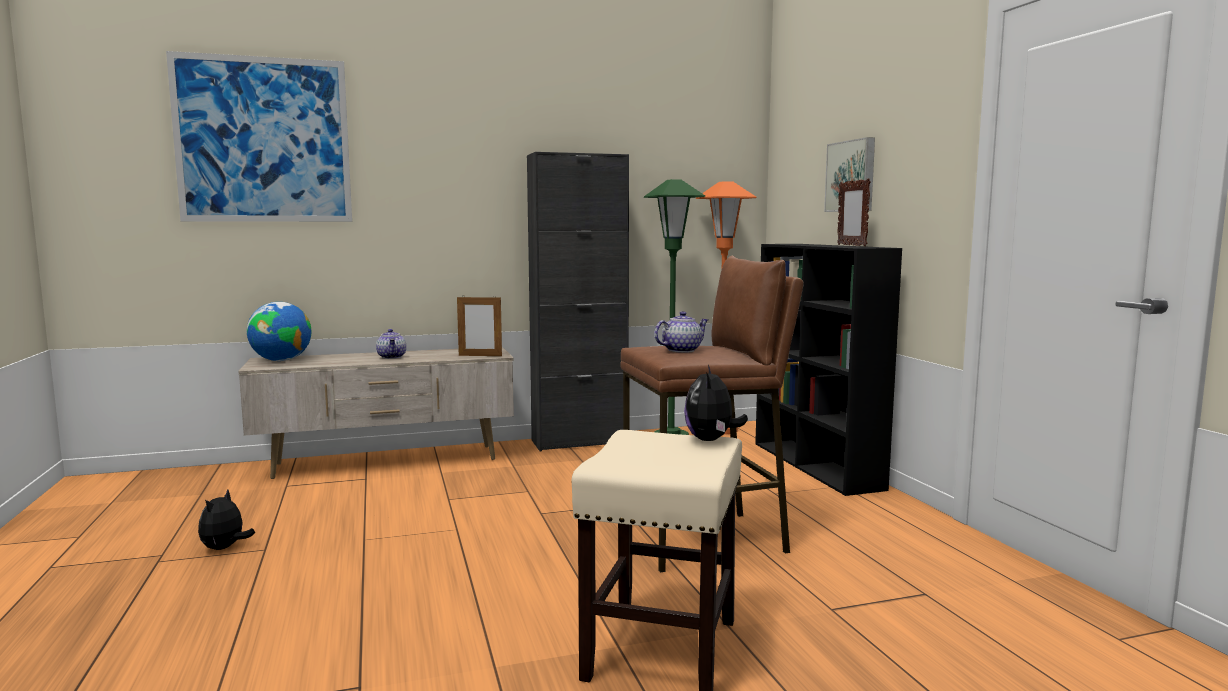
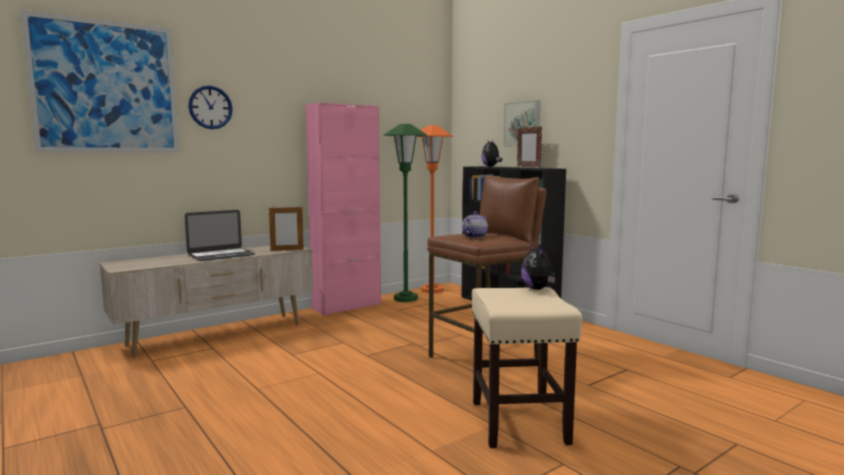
camera: 20 degrees left, 0 degrees up
plush toy [198,490,255,550] -> plush toy moved to [481,140,502,167]
globe [247,302,311,361] -> none
teapot [376,329,406,359] -> laptop [185,210,255,261]
black cabinet [527,152,629,451] -> pink cabinet [306,103,381,316]
none -> wall clock [188,85,233,129]

